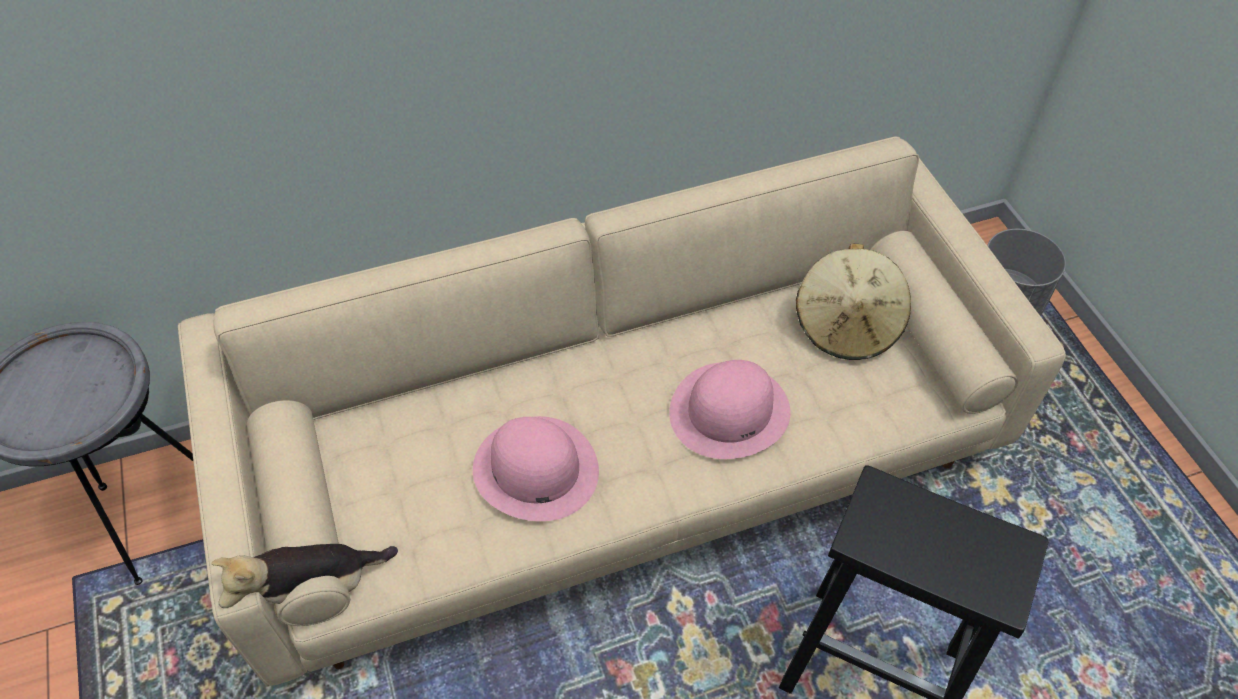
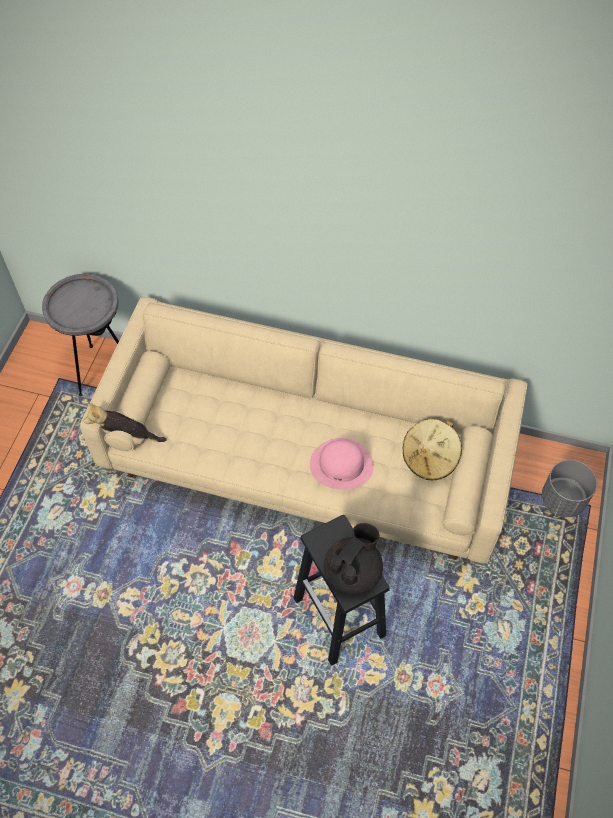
camera: 35 degrees right, 5 degrees up
pink hat [473,416,599,521] -> none
none -> black teapot [324,523,383,594]

